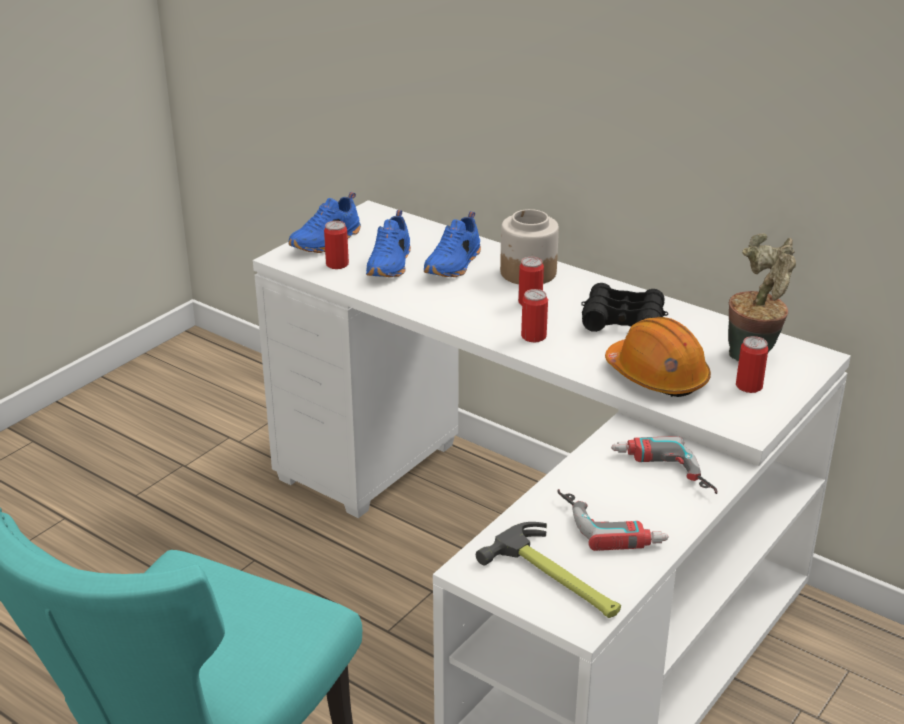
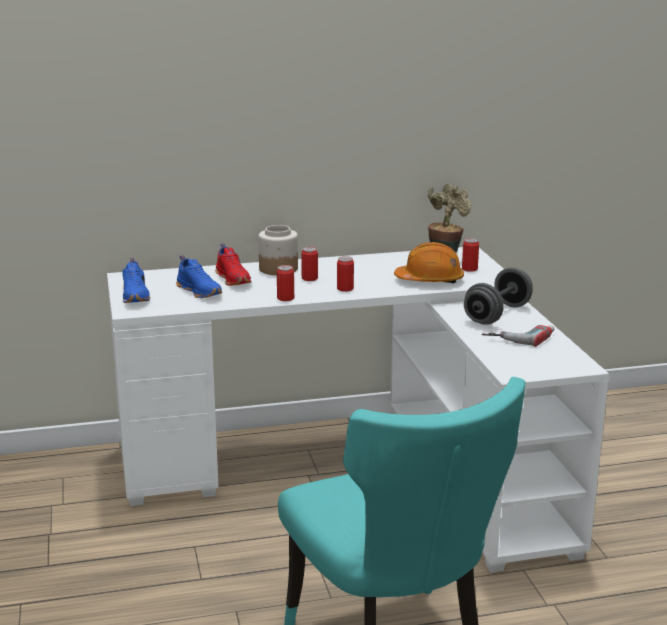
camera: 50 degrees left, 10 degrees down
can [324,221,349,269] -> can moved to [277,265,294,301]
blue shoe [424,211,481,277] -> red shoe [215,243,252,286]
hammer [476,522,621,618] -> none
black binoculars [581,283,668,332] -> none
power drill [611,436,717,494] -> grey dumbbell [464,267,533,325]

